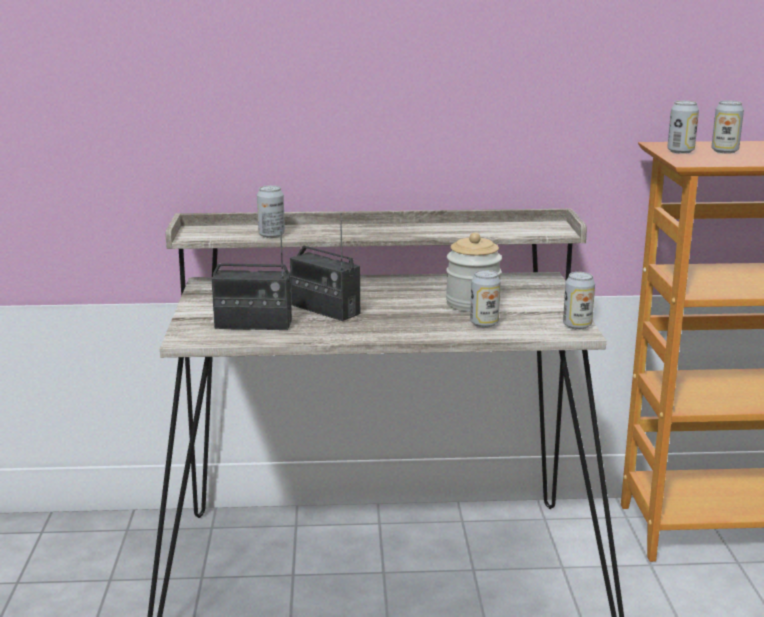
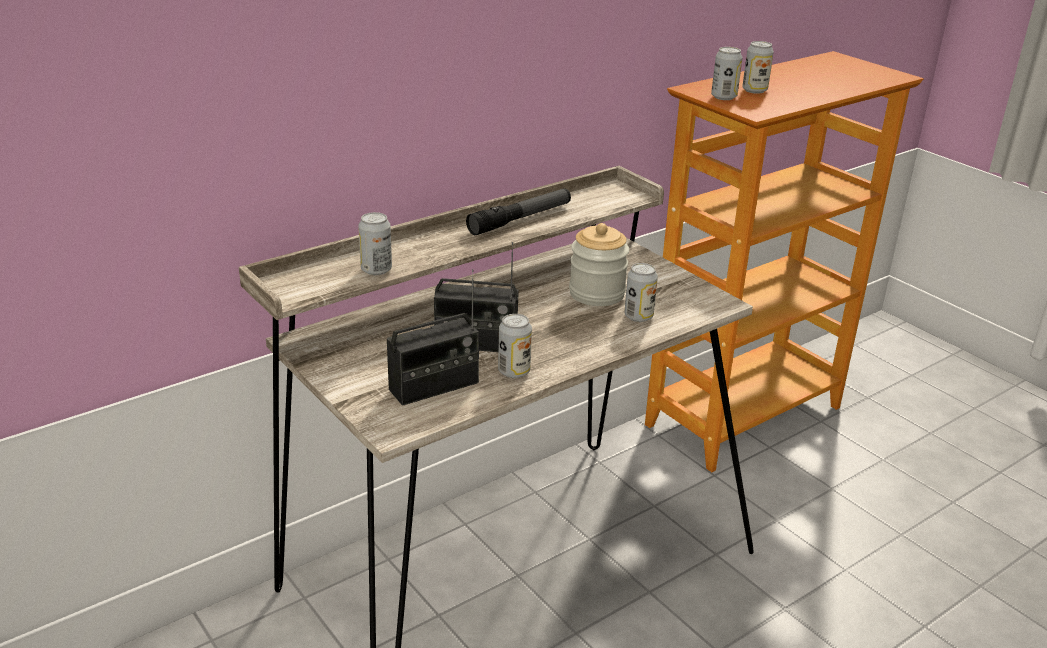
camera: 35 degrees left, 10 degrees up
can [563,272,595,330] -> can moved to [498,314,532,378]
none -> flashlight [466,188,571,235]

